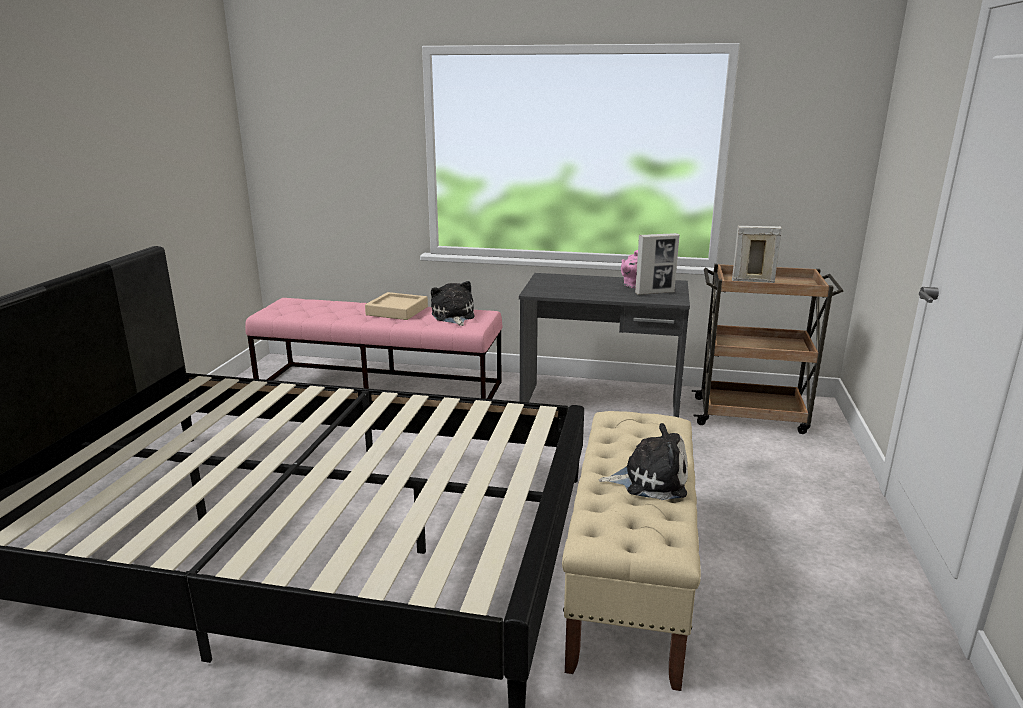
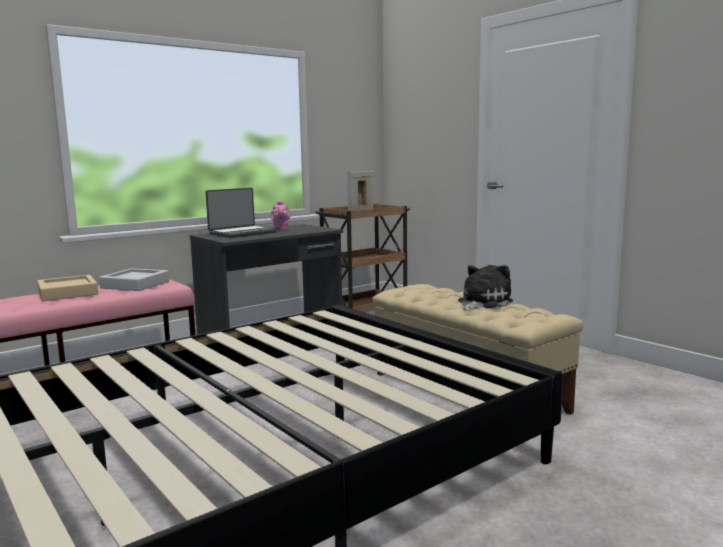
camera: 50 degrees left, 10 degrees down
plush toy [431,281,475,326] -> grey tray [99,268,169,291]
picture frame [635,233,679,295] -> none
none -> laptop [206,188,277,238]

